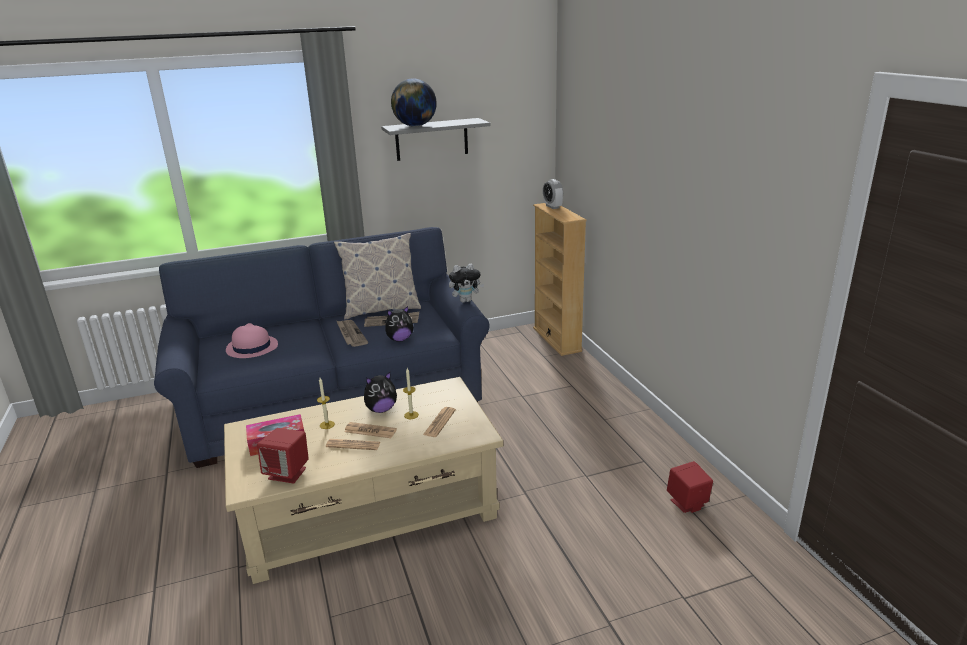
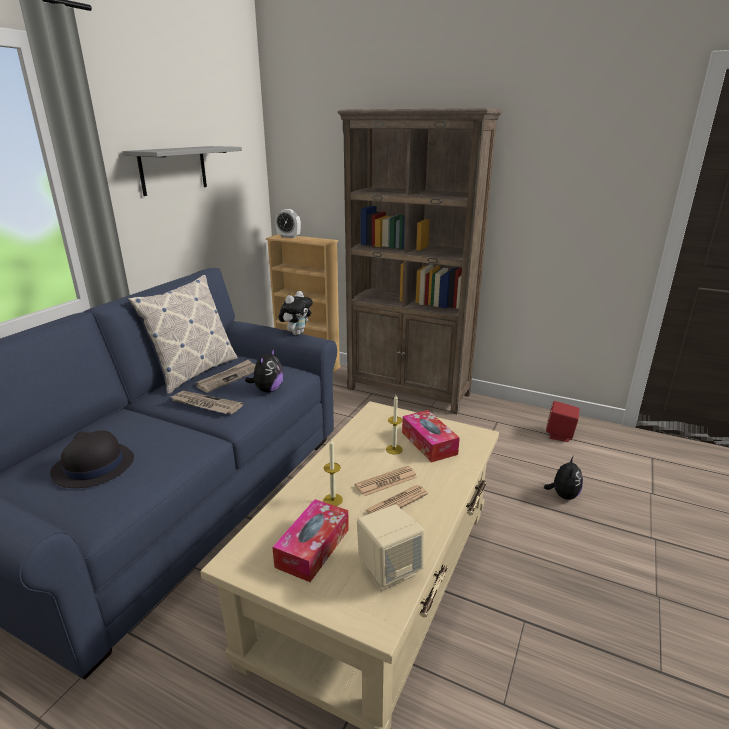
camera: 45 degrees left, 0 degrees up
pink hat [226,323,278,358] -> black hat [50,431,134,488]
red speaker [257,428,309,484] -> beige speaker [357,505,424,591]
plush toy [364,372,397,413] -> plush toy moved to [544,457,583,500]
globe [391,78,437,127] -> none
newspaper [423,407,456,437] -> tissue box [402,410,460,462]
none -> brown bookcase [337,108,502,414]

